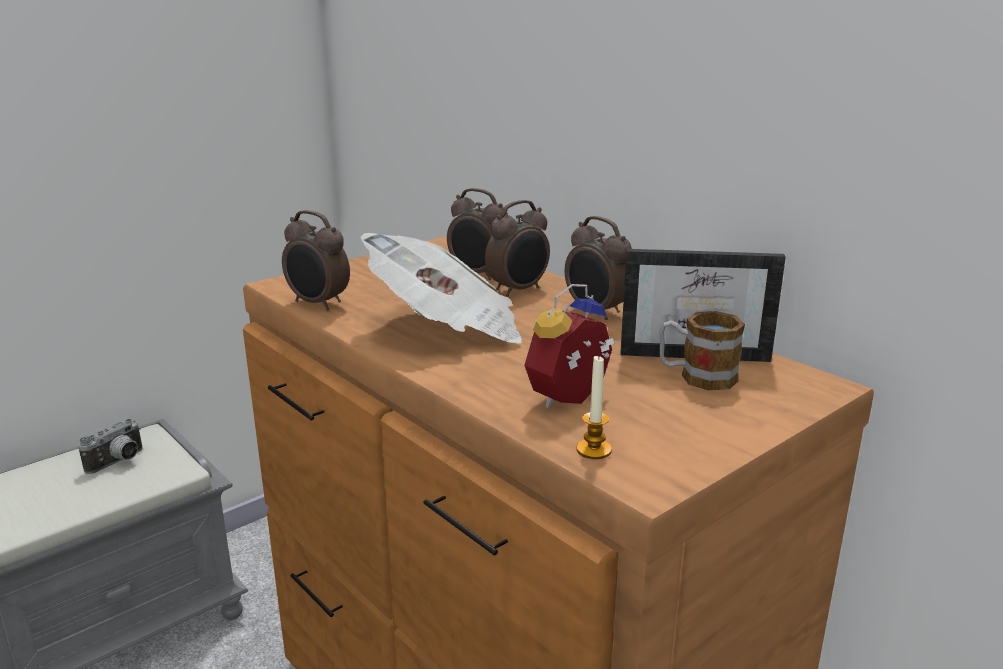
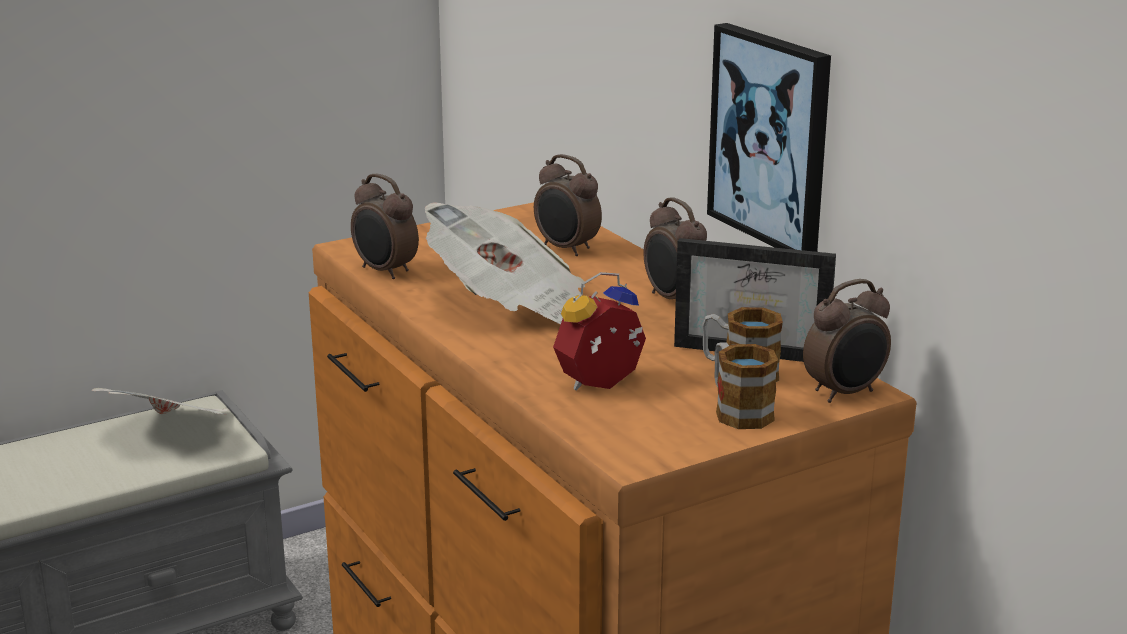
camera: 10 degrees right, 0 degrees up
camera [78,419,143,474] -> newspaper [91,388,229,415]
alarm clock [485,200,550,297] -> alarm clock moved to [803,279,891,403]
candle [576,356,612,459] -> none
none -> picture [707,23,831,252]
none -> mug [715,342,778,429]

